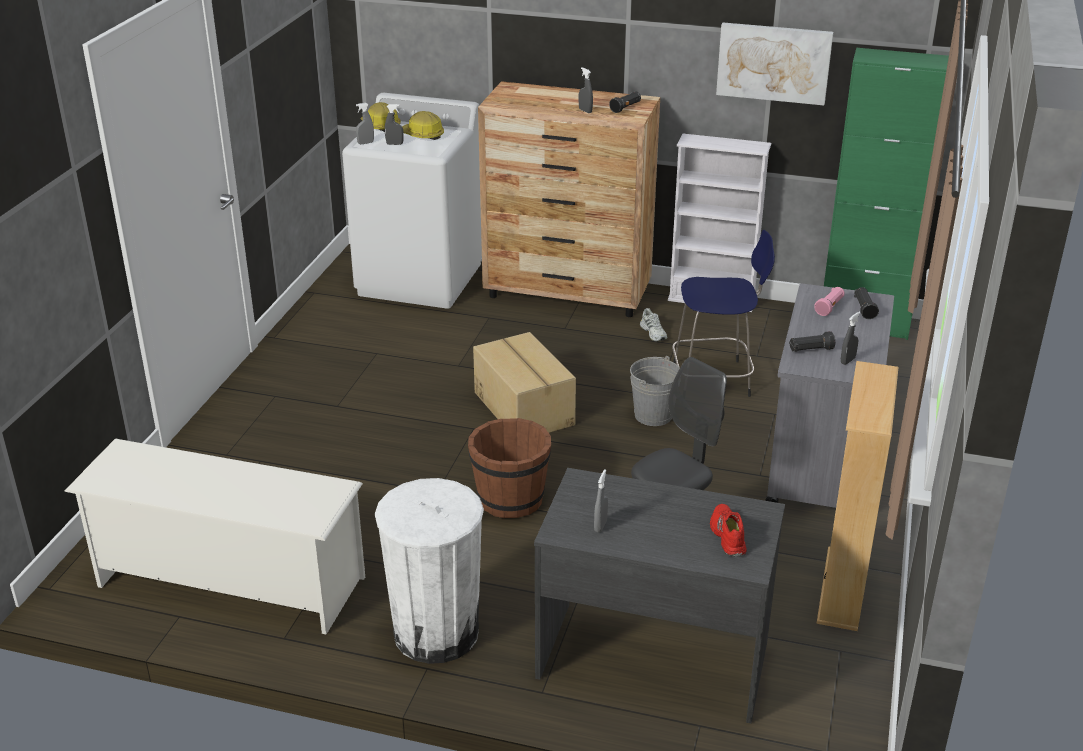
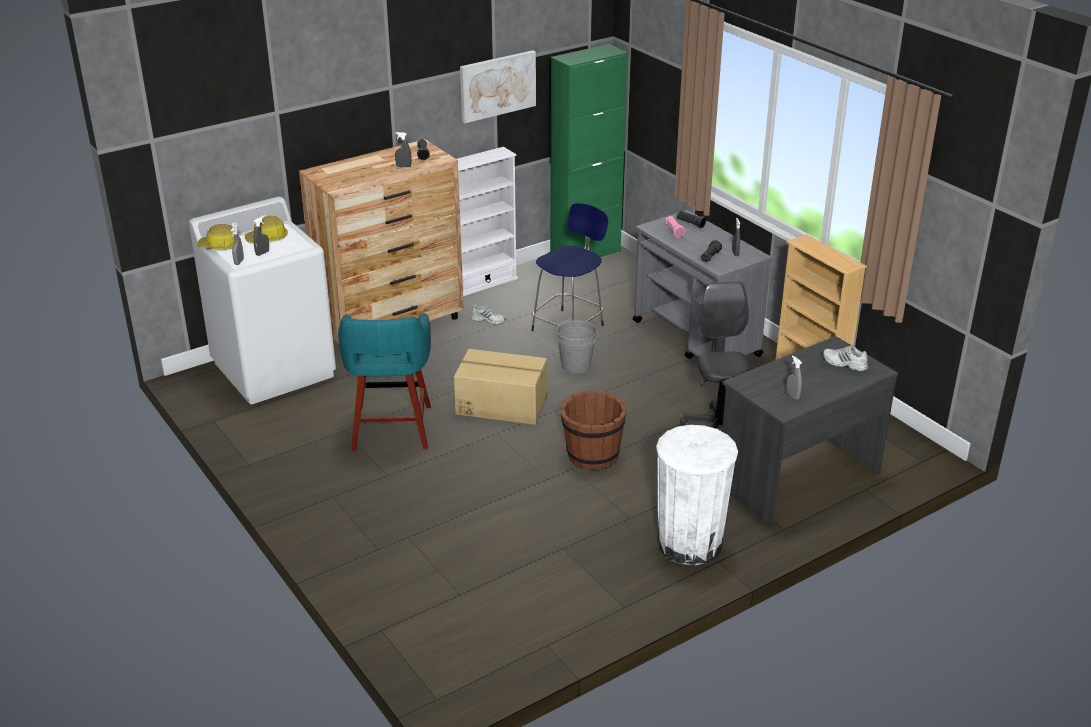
camera: 50 degrees left, 0 degrees up
white shoe rack [64,438,365,634] -> none
red shoe [710,504,746,557] -> white shoe [823,345,869,372]
none -> turquoise stool [338,313,431,451]

